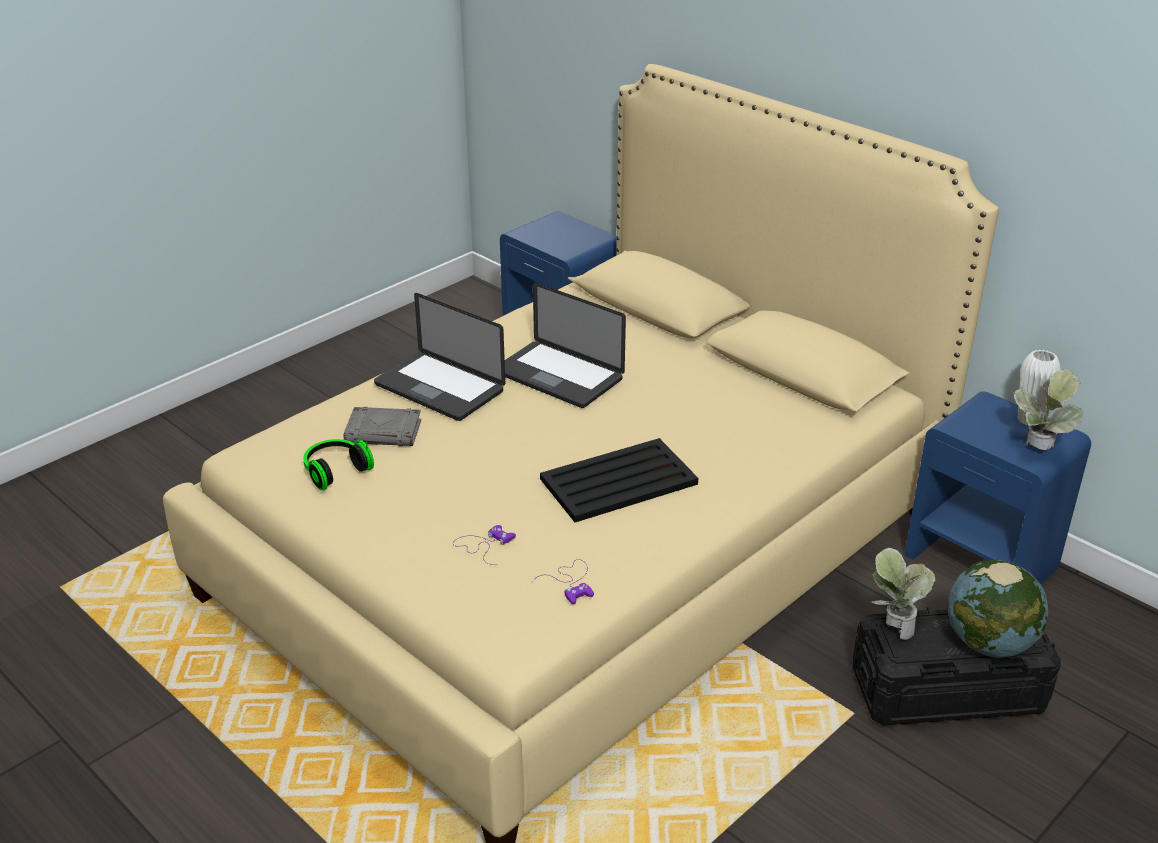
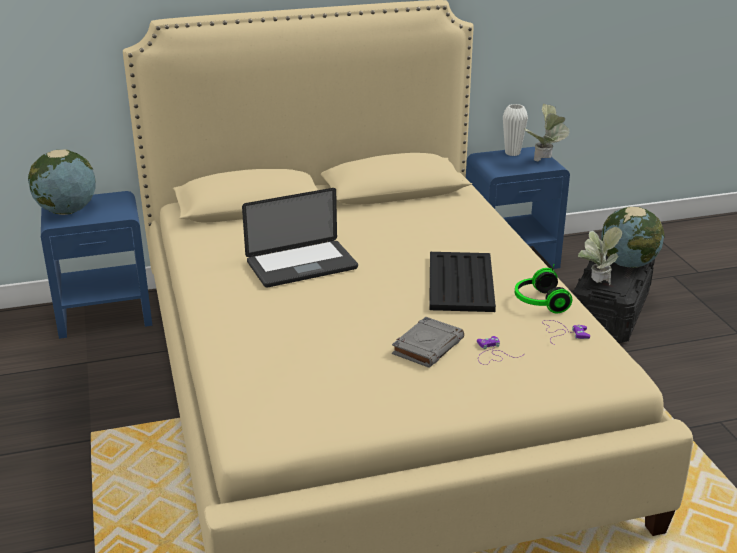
camera: 60 degrees left, 5 degrees down
headphones [303,439,374,491] -> headphones moved to [515,264,572,313]
grey book [344,407,421,446] -> grey book moved to [392,317,464,368]
laptop [374,293,505,421] -> none
none -> globe [28,149,96,215]

